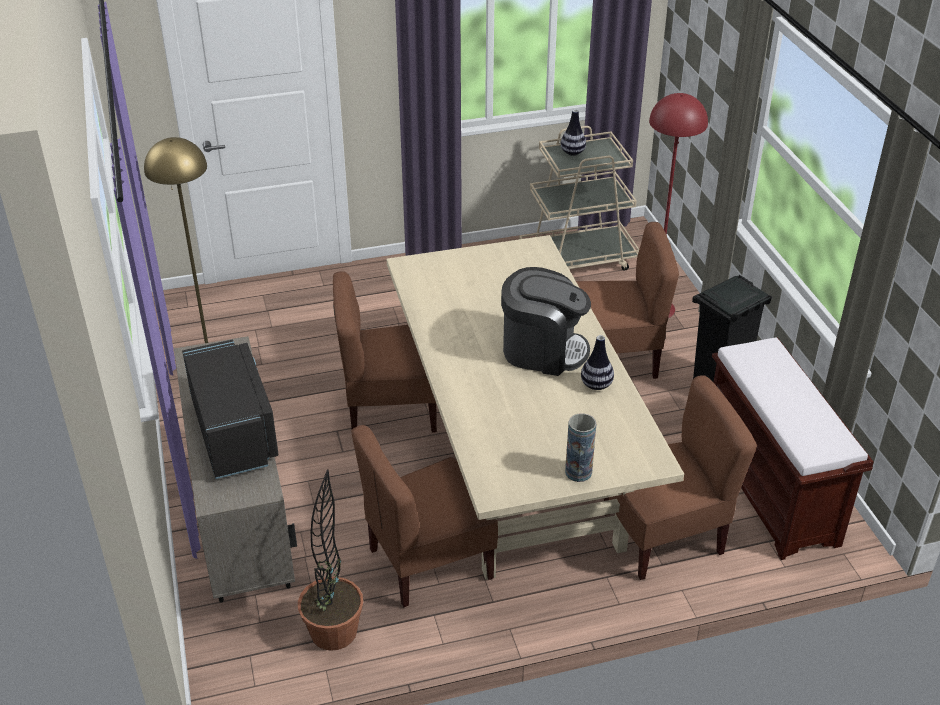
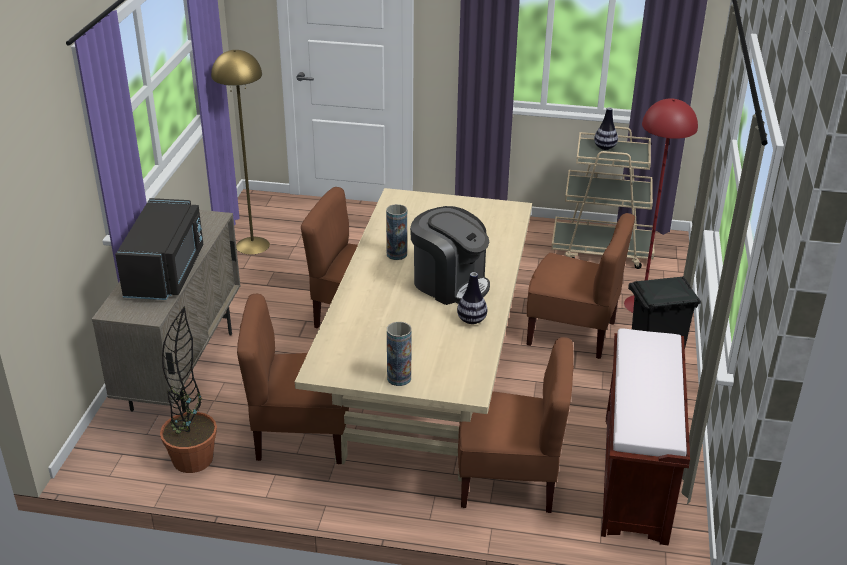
camera: 25 degrees right, 5 degrees down
none -> vase [386,204,407,260]

